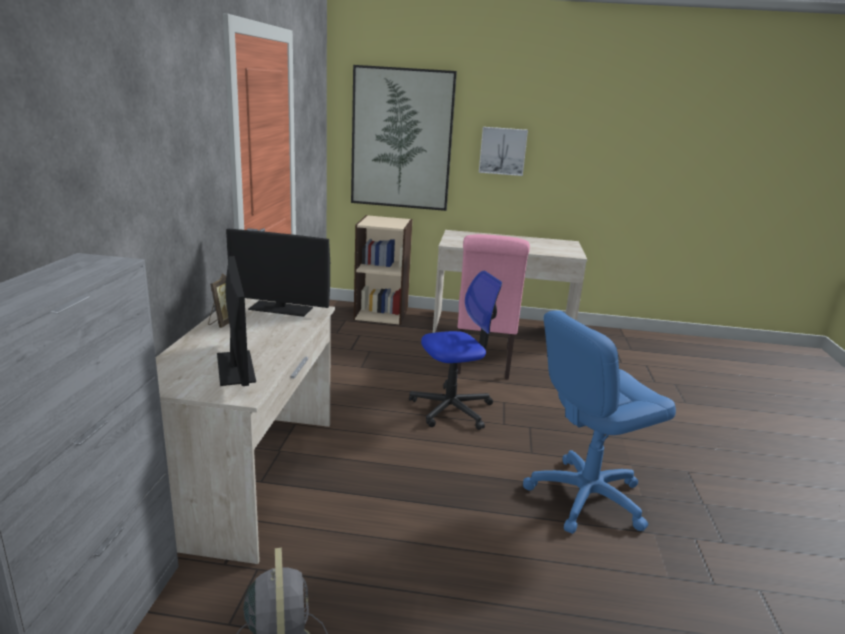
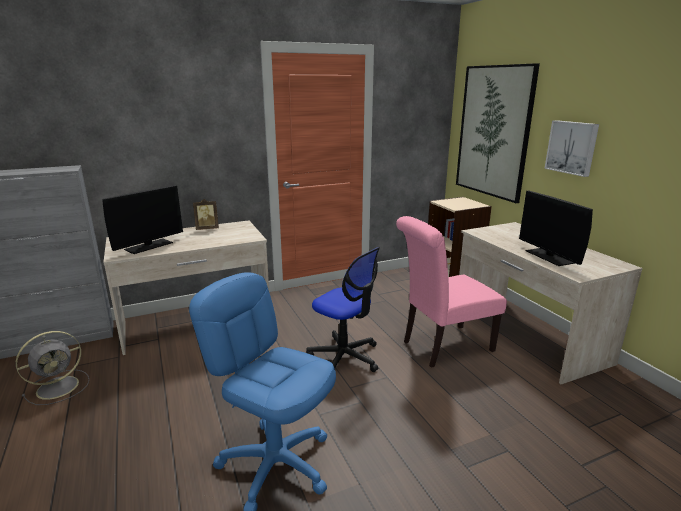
camera: 60 degrees right, 0 degrees up
monitor [226,229,330,317] -> monitor moved to [519,191,593,266]

